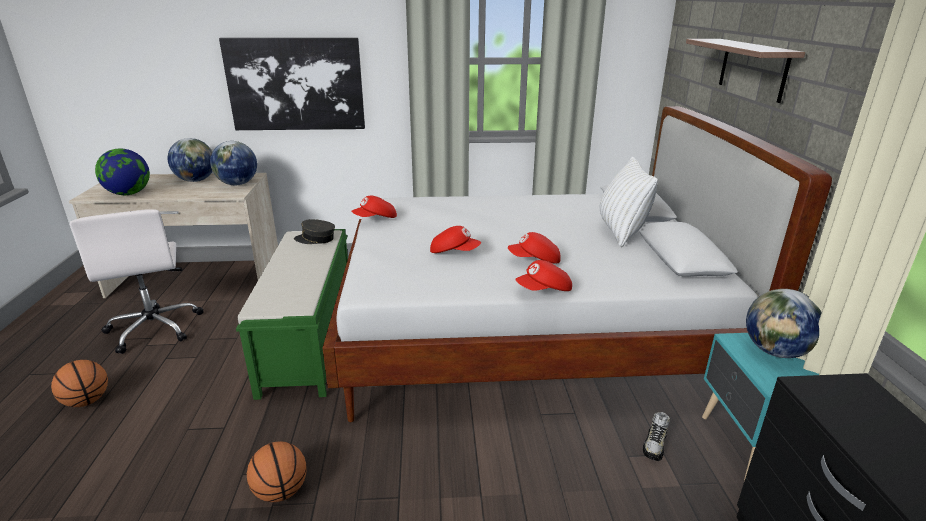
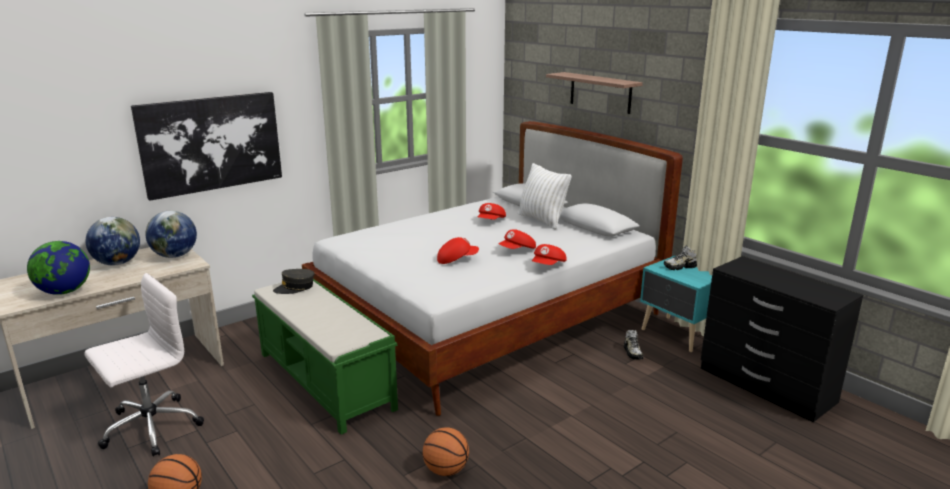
camera: 35 degrees left, 5 degrees down
white office chair [70,209,204,354] -> white office chair turned 75 degrees counterclockwise [84,273,204,457]
red cap [351,196,397,218] -> red cap moved to [478,203,506,220]
globe [746,289,822,358] -> shoe [664,245,697,270]

